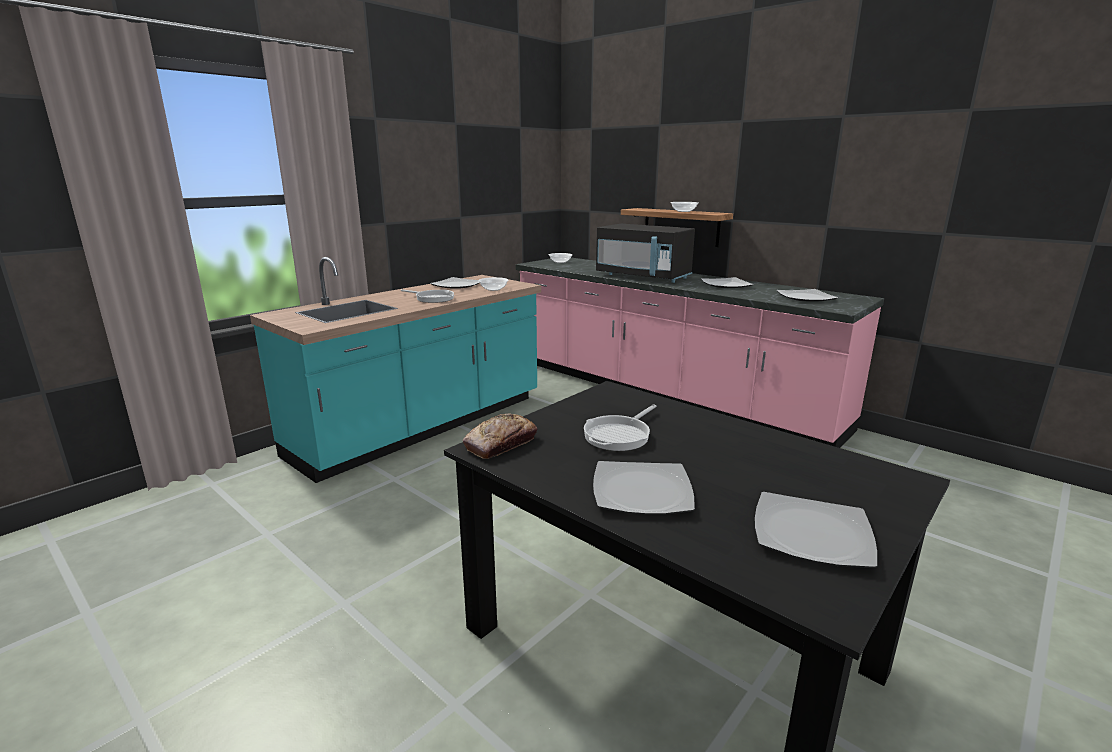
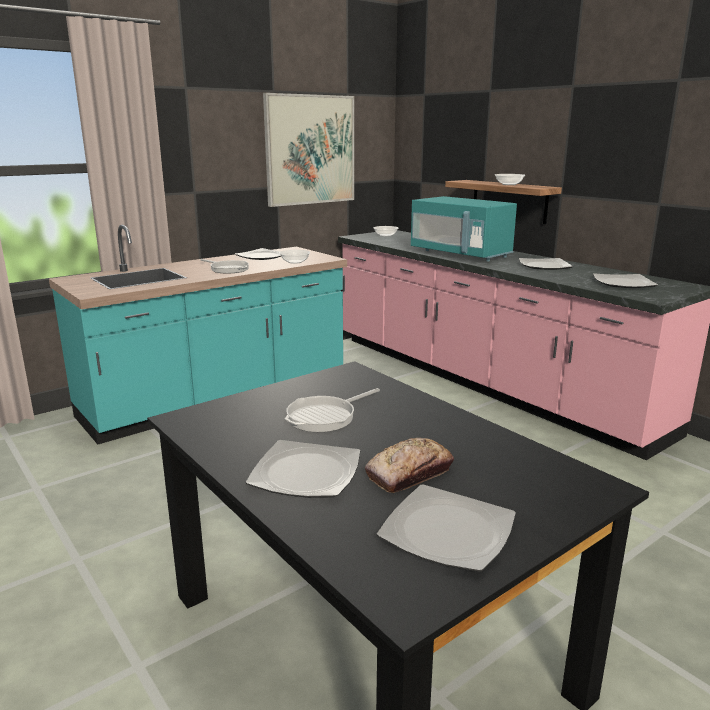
camera: 10 degrees right, 0 degrees up
bread [463,414,537,459] -> bread moved to [365,438,454,493]
black microwave [596,224,695,283] -> turquoise microwave [411,196,517,262]
none -> picture [263,93,354,207]

